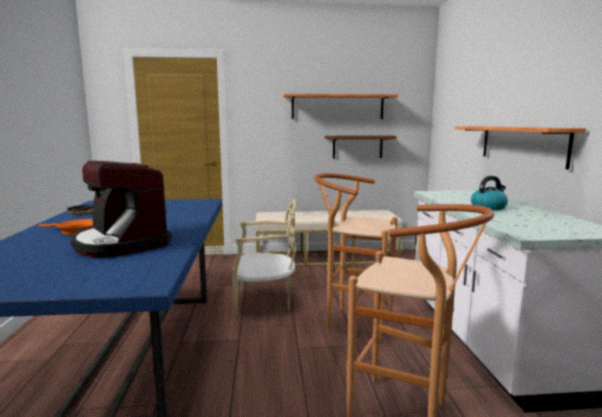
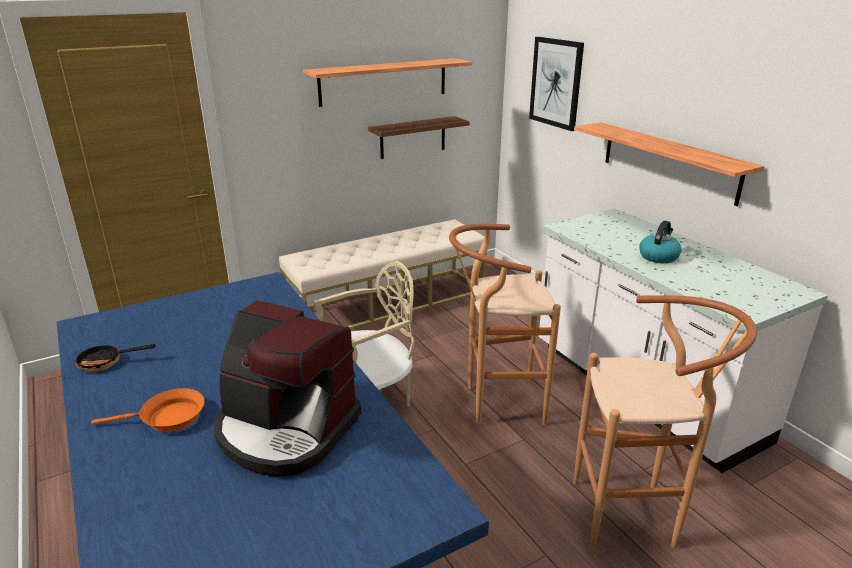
camera: 25 degrees left, 15 degrees up
none -> picture [529,37,584,131]

